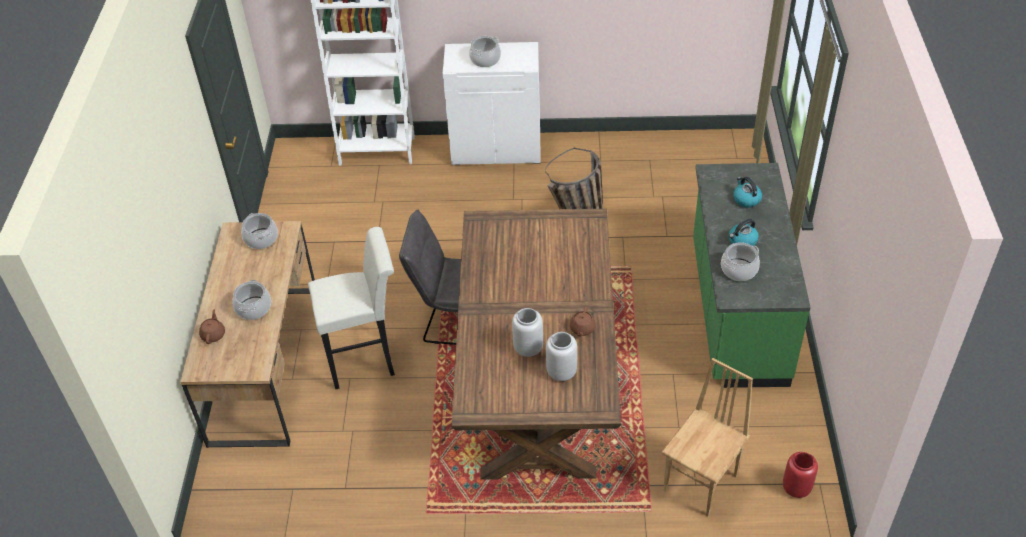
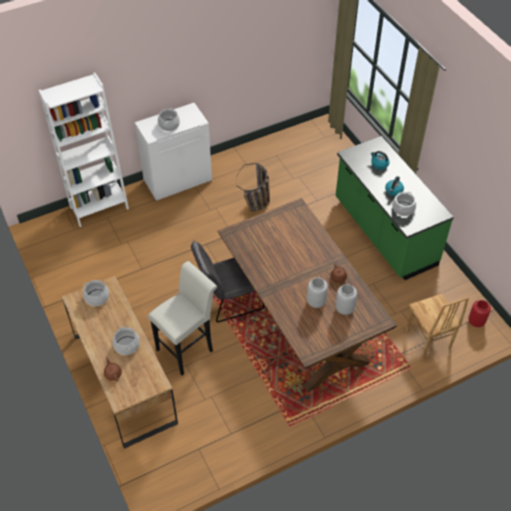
camera: 30 degrees left, 5 degrees up
brown chair [662,358,753,517] -> brown chair turned 150 degrees clockwise [406,294,469,359]

